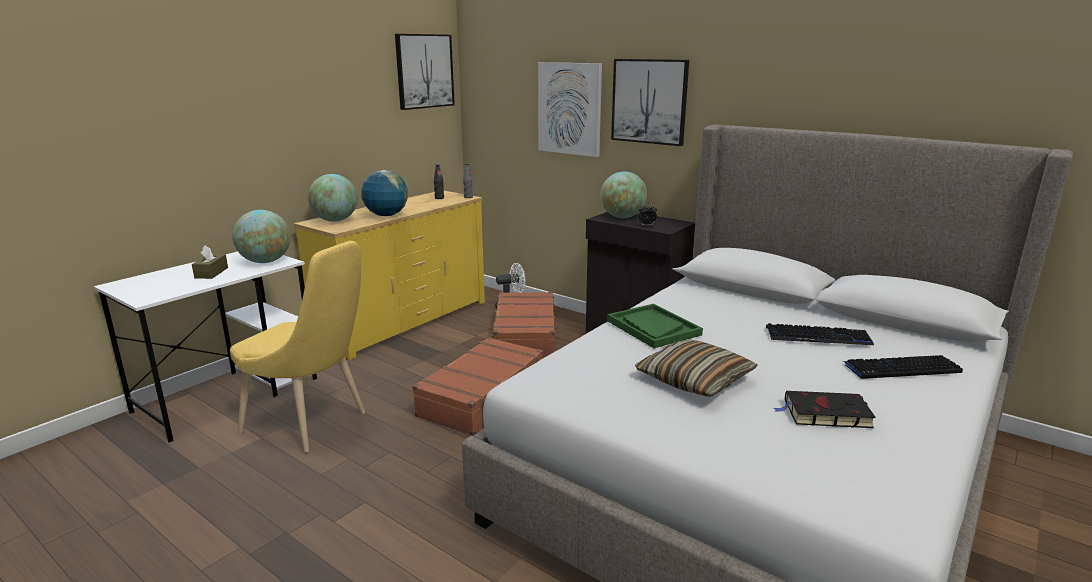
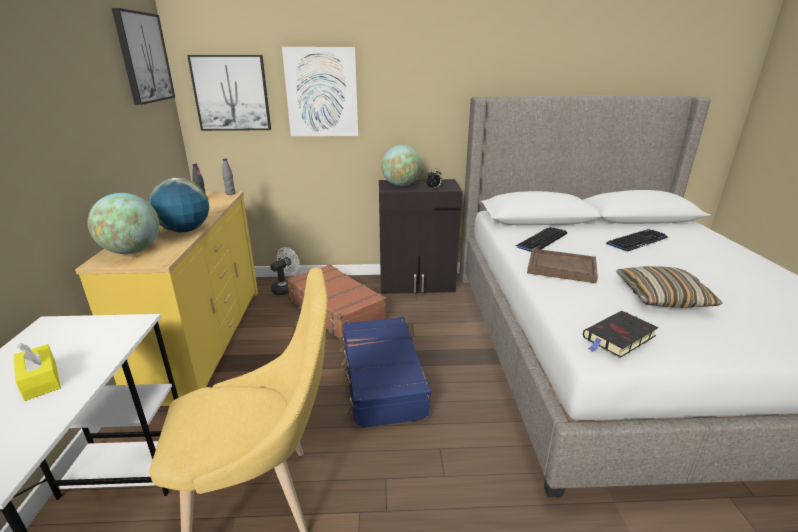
camera: 40 degrees left, 5 degrees up
brown tissue box [192,245,228,279] -> yellow tissue box [13,343,61,401]
globe [232,210,291,263] -> none
brown suitcase [412,337,543,436] -> blue suitcase [340,317,431,429]
green tray [607,304,703,348] -> brown tray [527,248,598,283]
picture [611,59,689,146] -> picture moved to [187,55,271,131]
black book [774,391,876,428] -> black book moved to [583,311,658,358]
keyboard [842,355,963,379] -> keyboard moved to [516,227,567,252]

